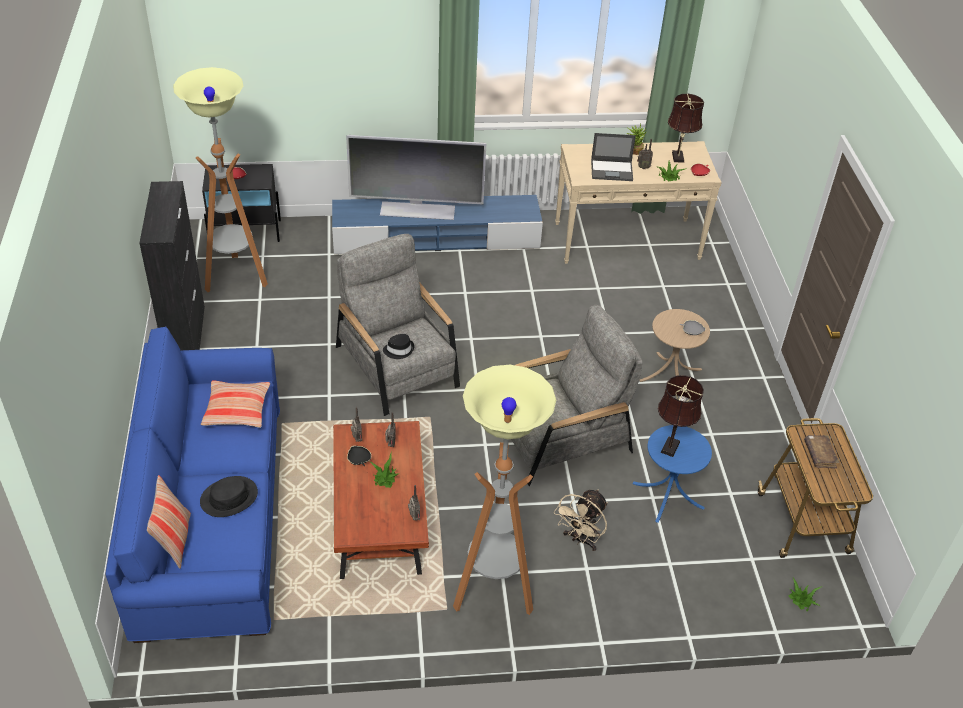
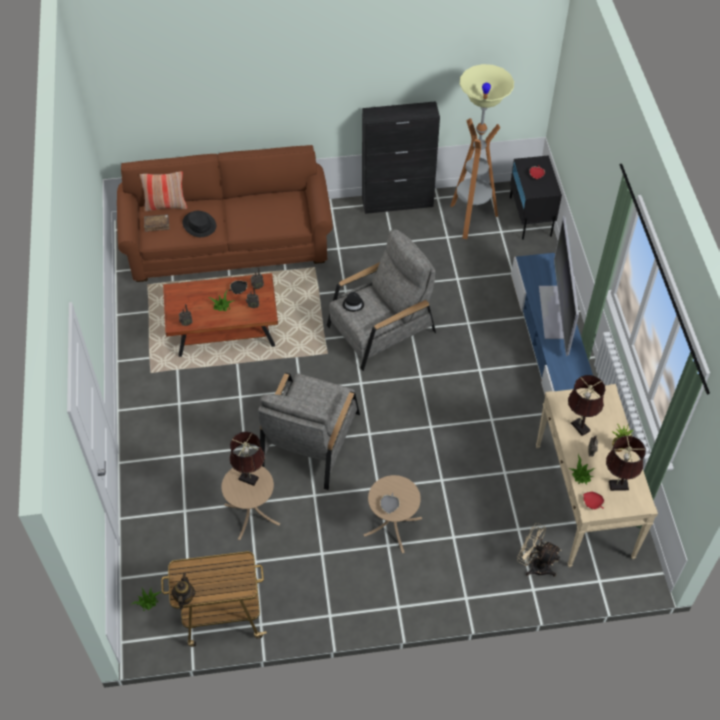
camera: 90 degrees right, 10 degrees up
blue sofa [106,326,280,643] -> brown sofa [117,145,333,282]
pillow [201,380,270,428] -> none
floor lamp [453,365,556,615] -> none
grey armchair [511,305,643,486] -> grey armchair turned 45 degrees clockwise [258,373,360,490]
beige fan [554,489,608,551] -> beige fan moved to [517,523,562,577]
laptop [591,133,636,181] -> brown table lamp [568,375,605,436]
blue side table [632,425,712,523] -> beige side table [221,466,280,540]
brown book [804,435,840,469] -> brown book moved to [144,214,170,232]
none -> teapot [172,573,195,610]

